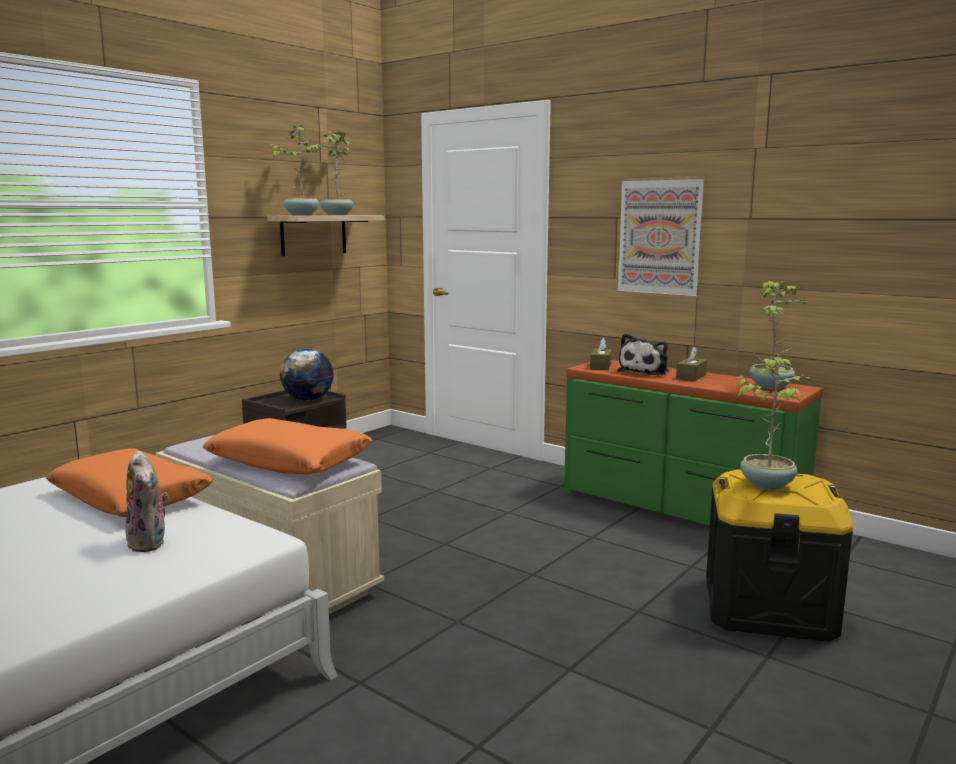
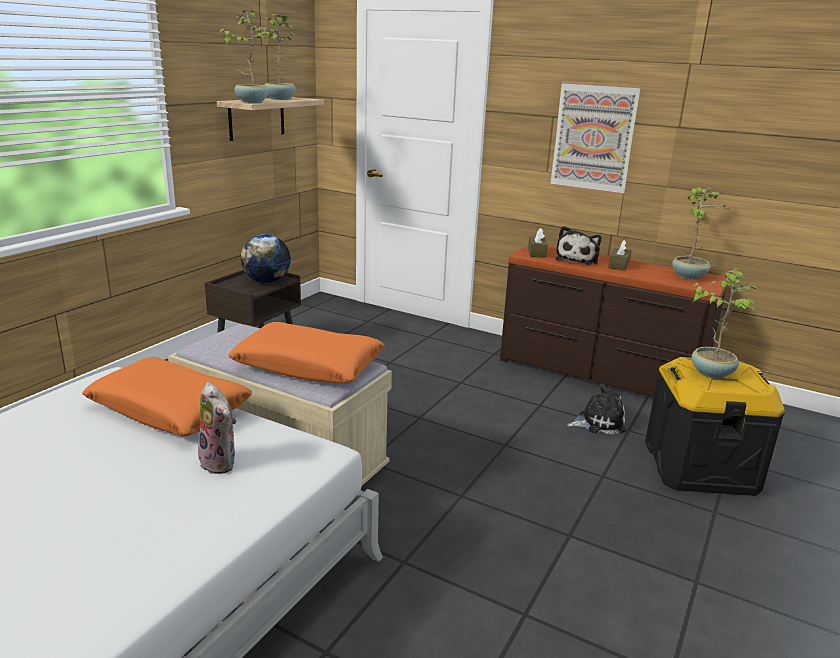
camera: 10 degrees left, 10 degrees up
green dresser [564,360,823,526] -> brown dresser [500,245,727,397]
none -> plush toy [567,385,626,435]

